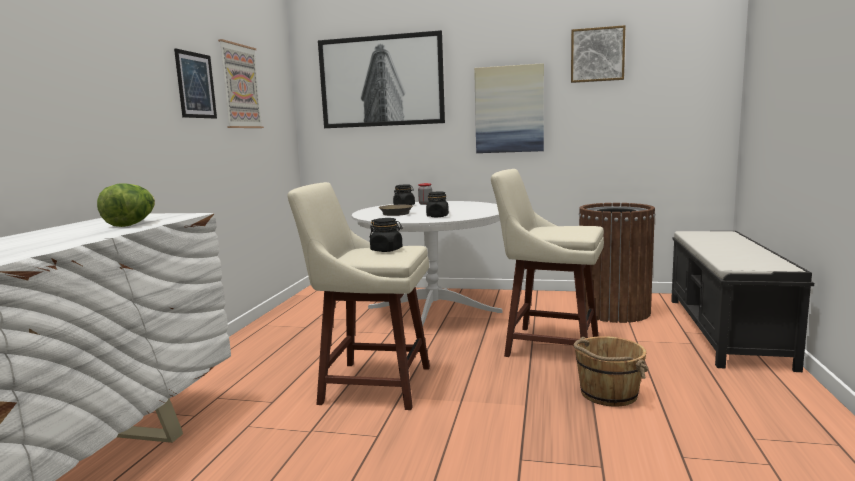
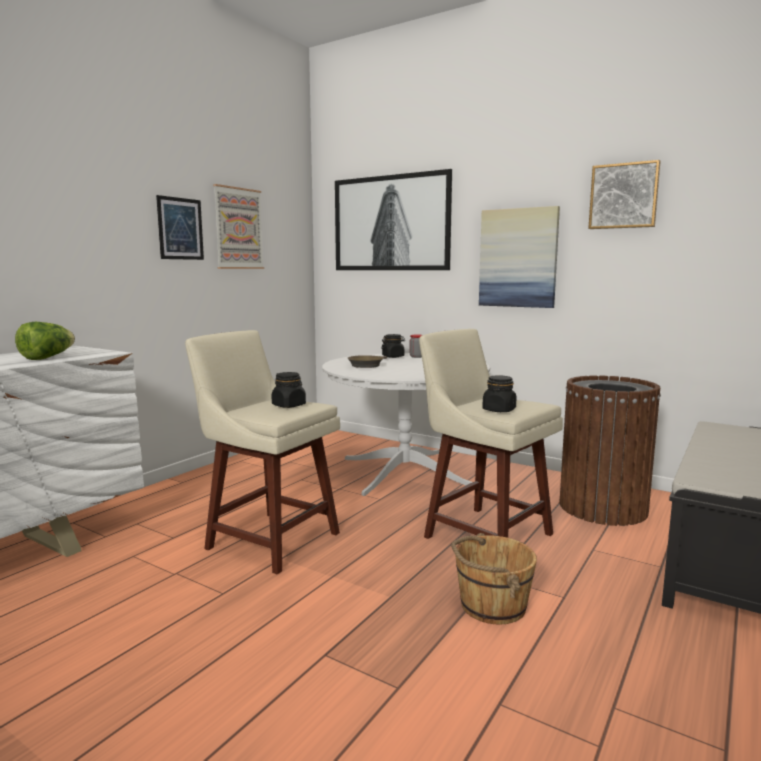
camera: 20 degrees right, 0 degrees up
black jar [426,191,449,217] -> black jar moved to [482,376,516,412]

